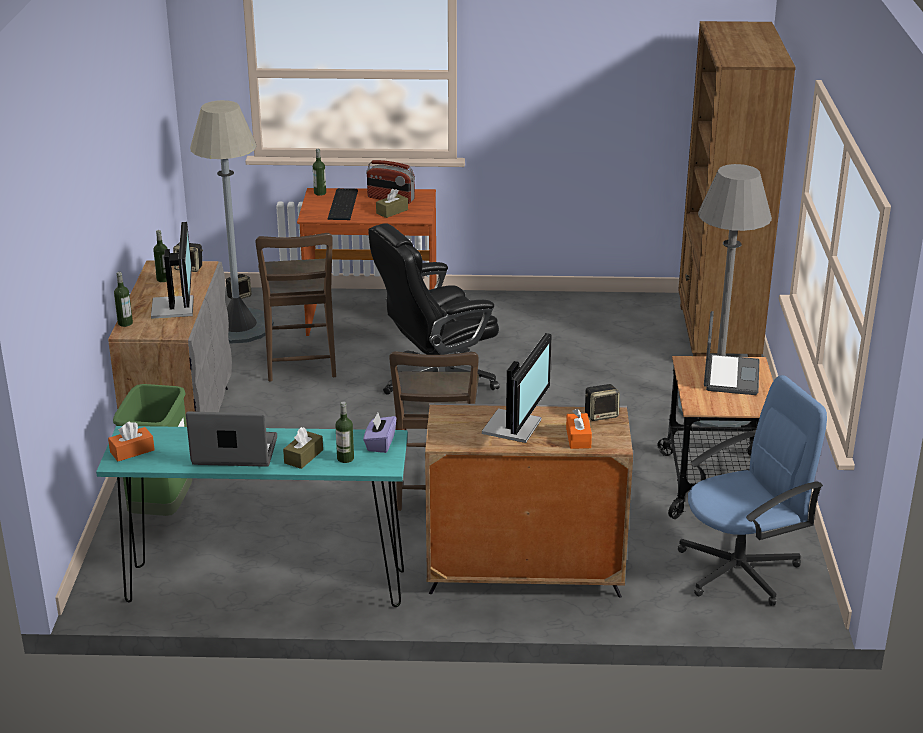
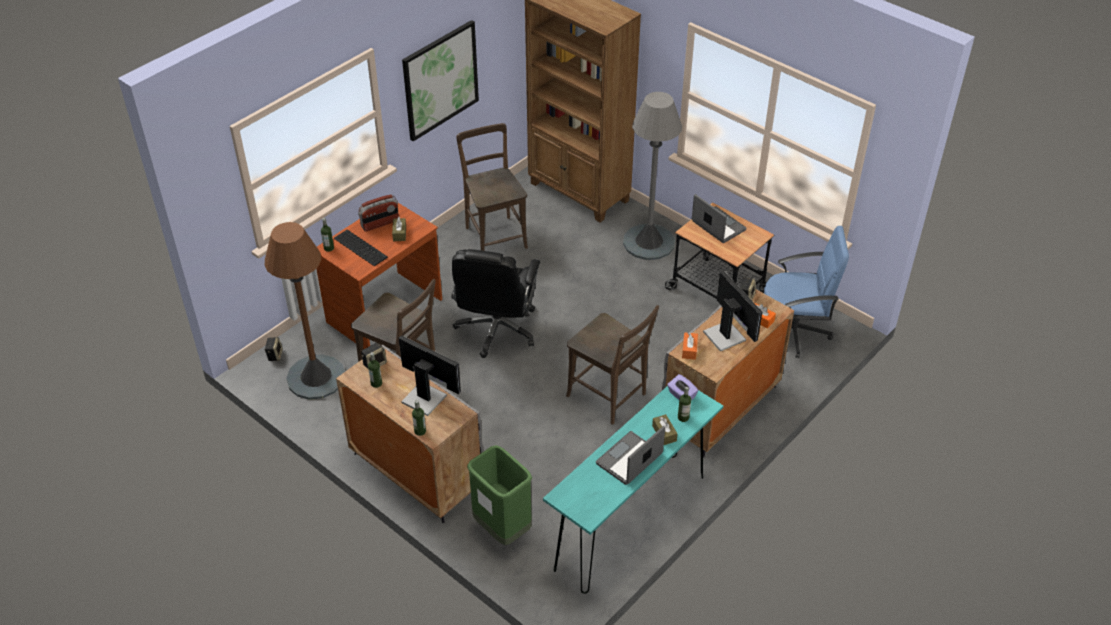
camera: 50 degrees left, 15 degrees up
orange tissue box [108,421,155,461] -> orange tissue box moved to [682,332,698,360]
grey floor lamp [190,100,274,344] -> brown floor lamp [265,222,345,400]
blue office chair [678,375,827,606] -> blue office chair turned 75 degrees clockwise [764,226,849,358]
none -> picture [402,20,479,141]
none -> brown chair [456,123,528,251]

